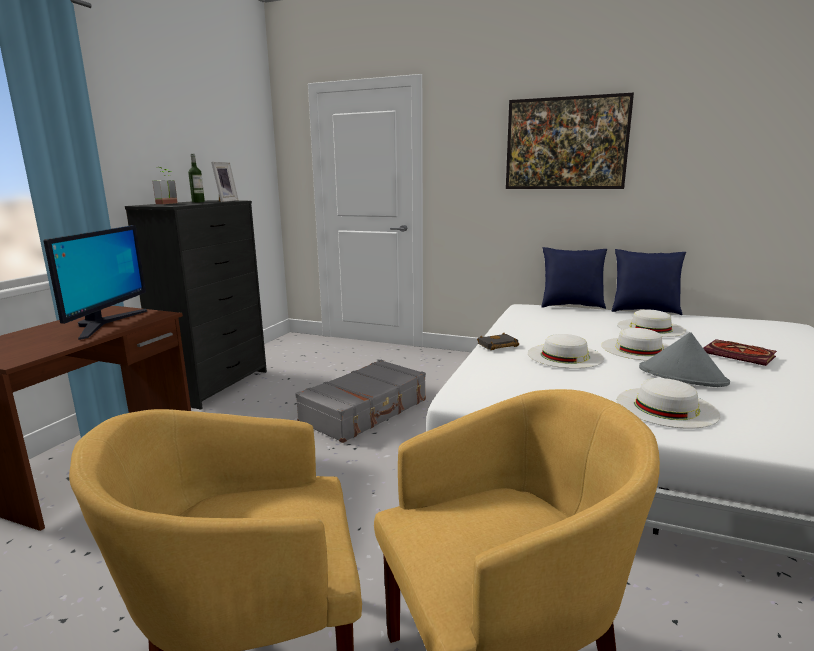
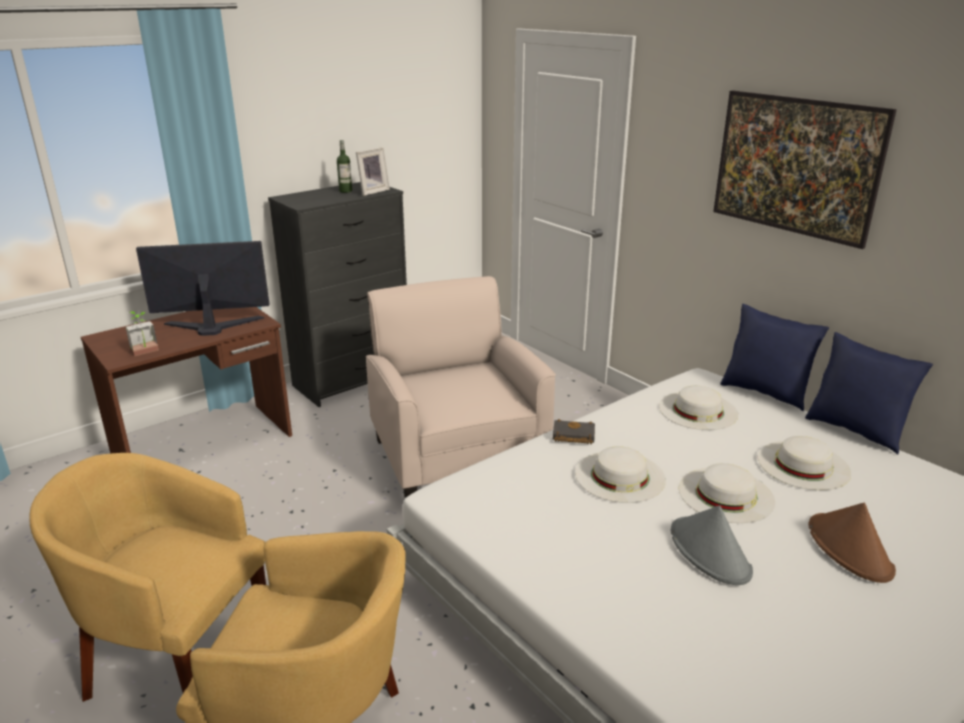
camera: 30 degrees right, 10 degrees up
monitor [43,225,147,340] -> monitor turned 135 degrees counterclockwise [136,241,269,336]
potted plant [153,167,178,204] -> potted plant moved to [126,311,159,356]
grey suitcase [295,360,426,443] -> beige armchair [366,276,556,498]
white hat [617,378,720,429] -> white hat moved to [659,386,738,430]
book [703,339,777,366] -> brown hat [808,503,896,583]

